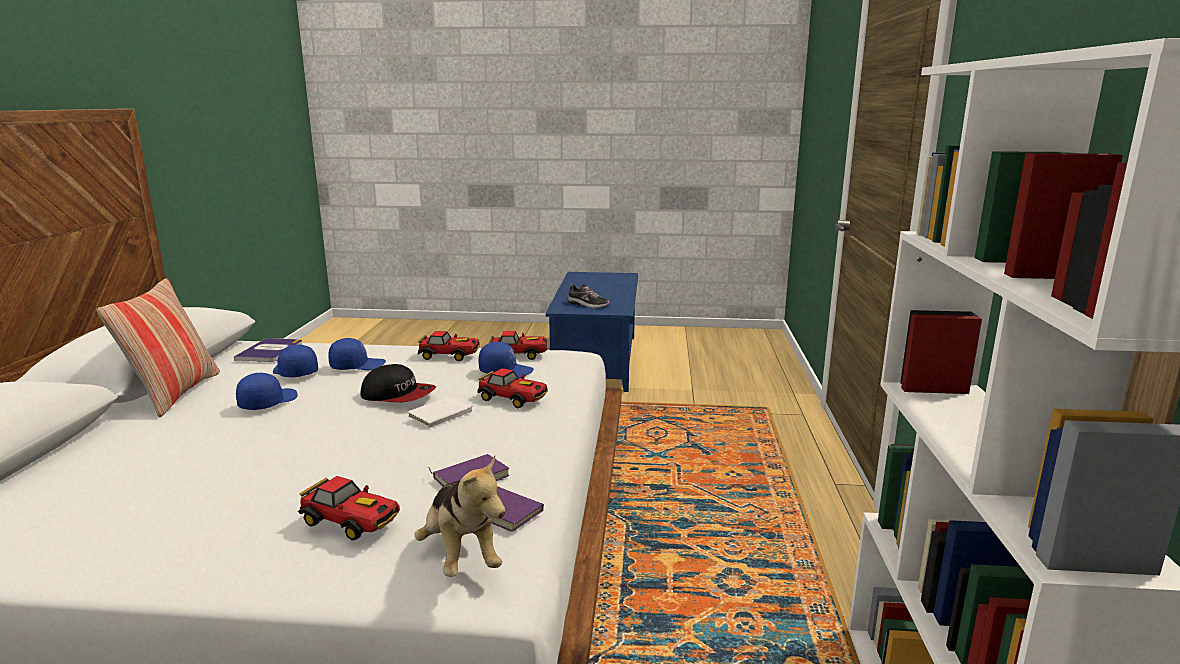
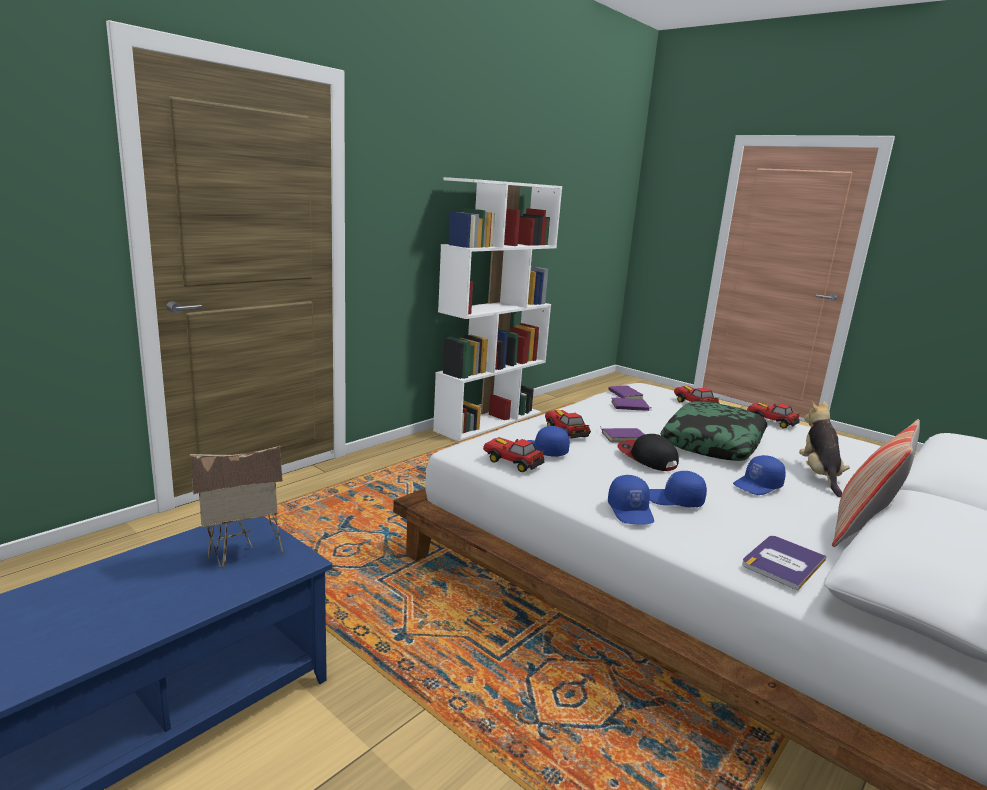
camera: 145 degrees left, 0 degrees up
blue cap [273,345,318,377] -> blue cap moved to [608,475,654,525]
white book [408,396,479,428] -> purple book [600,426,645,442]
plush toy [415,456,505,577] -> plush toy moved to [799,401,850,497]
toy car [418,331,480,361] -> toy car moved to [747,402,800,428]
shoe [567,283,610,308] -> toy house [190,446,283,568]
none -> pillow [660,401,768,461]

